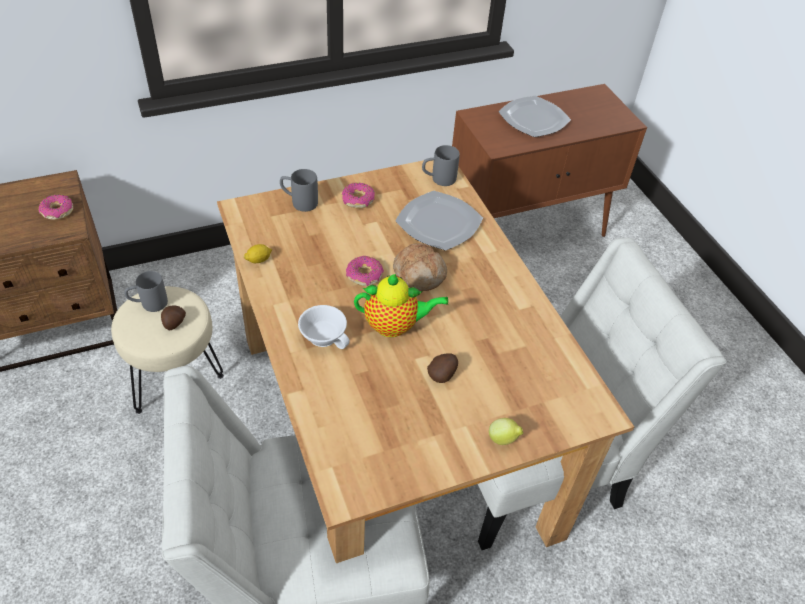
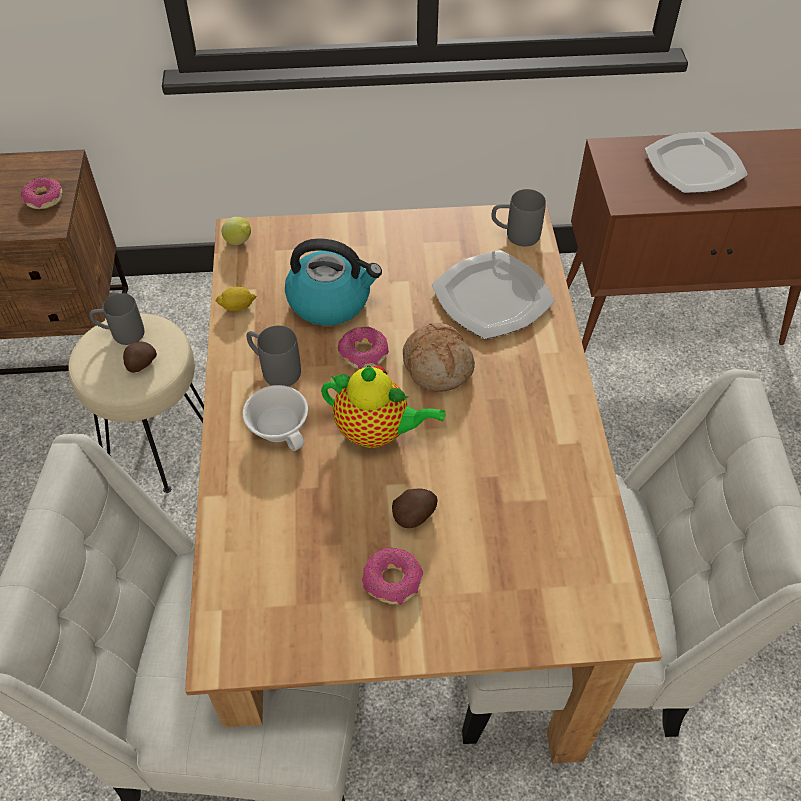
camera: 20 degrees right, 5 degrees up
grey mug [280,169,318,212] -> grey mug moved to [247,325,301,386]
donut [342,183,375,209] -> donut moved to [362,548,423,605]
lemon [489,418,523,445] -> lemon moved to [222,217,251,245]
none -> kettle [285,238,382,326]

